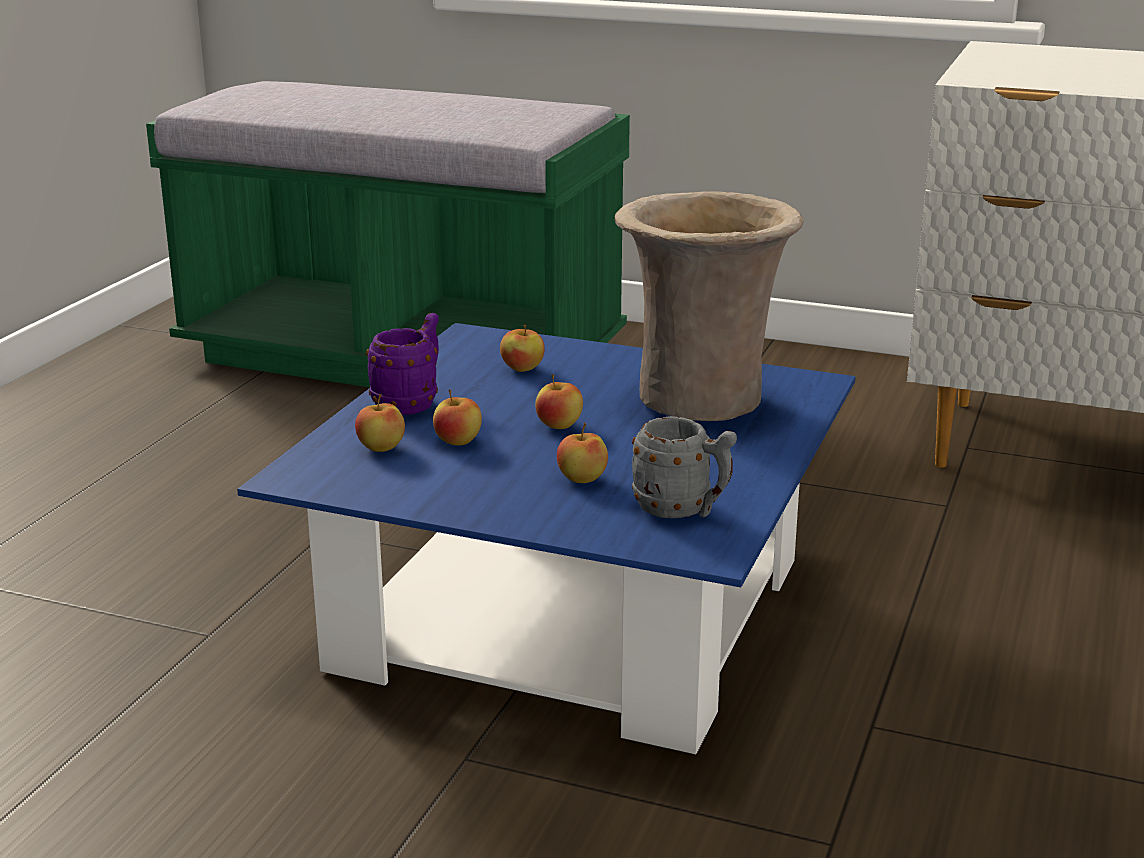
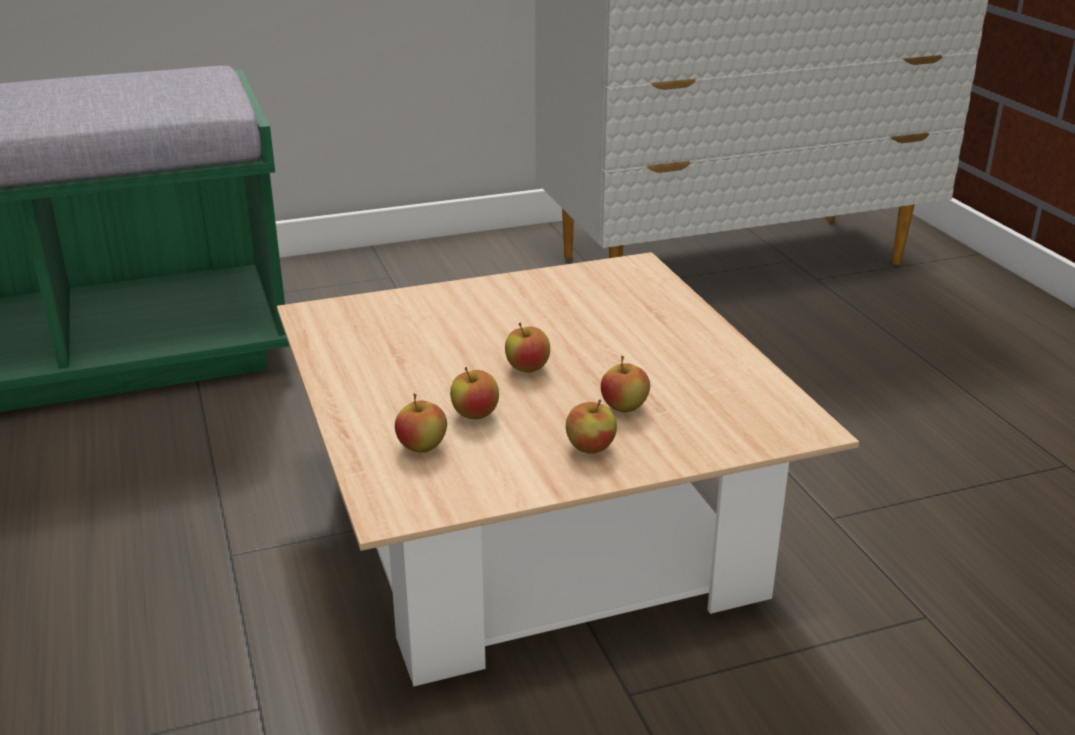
camera: 40 degrees left, 5 degrees up
blue coffee table [237,323,856,754] -> beige coffee table [277,252,859,686]
purple mug [366,313,439,415] -> none
apple [500,324,545,372] -> apple moved to [566,400,617,454]
beige vase [615,191,804,421] -> none
grey mug [632,416,737,518] -> none

